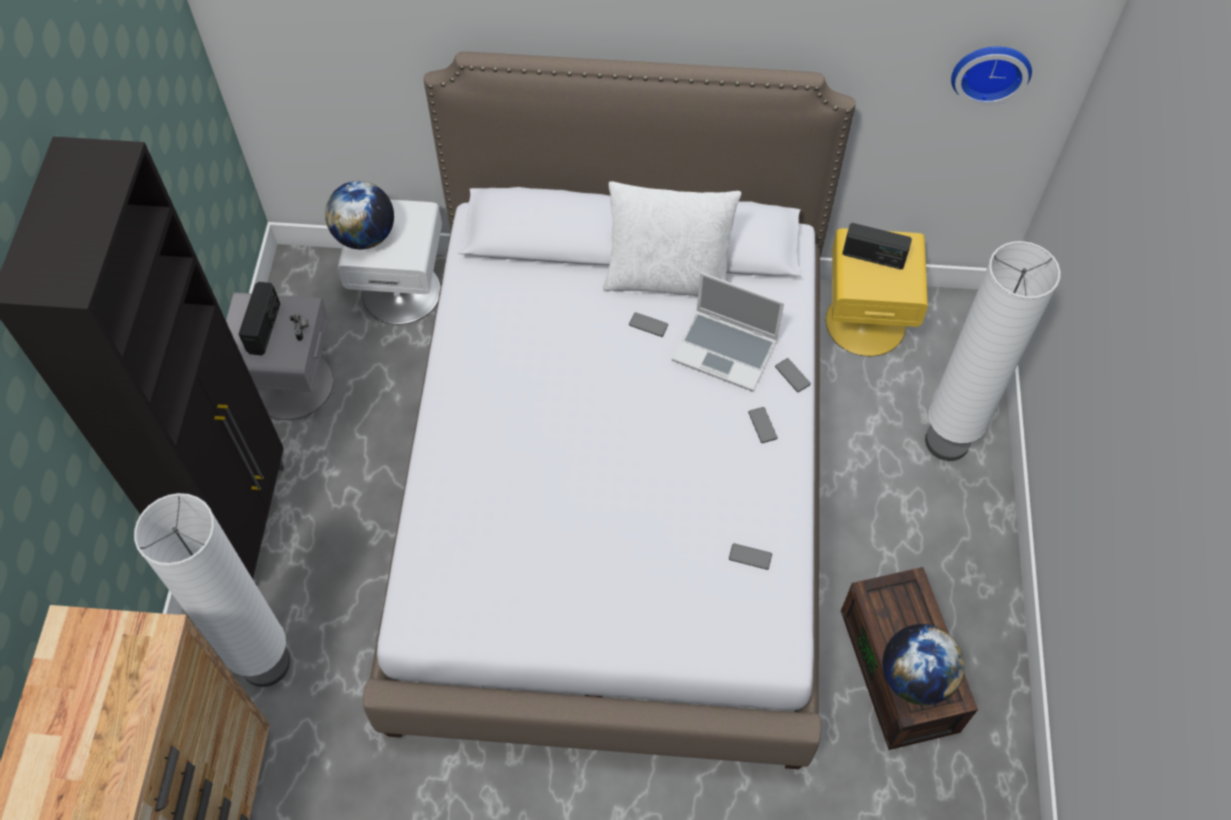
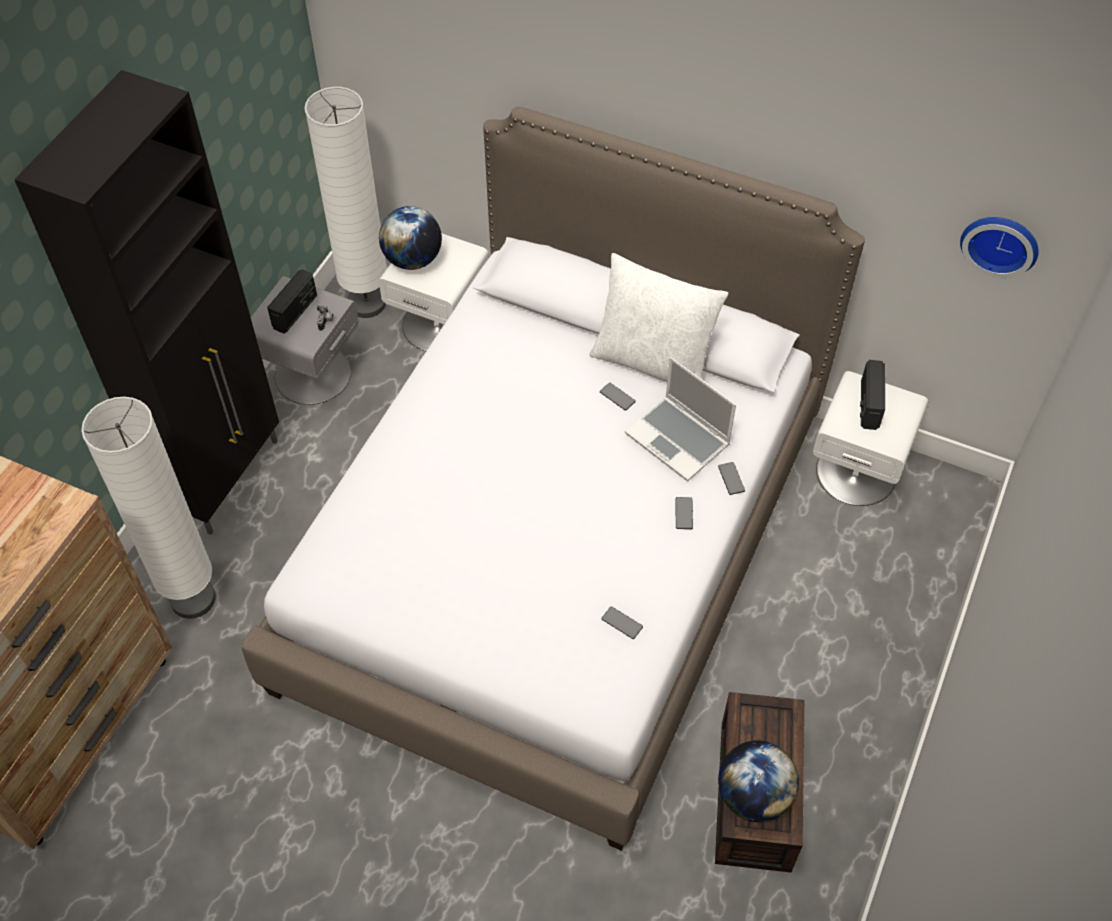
camera: 20 degrees right, 5 degrees down
yellow nightstand [826,228,928,356] -> white nightstand [813,371,928,506]
radio [842,223,912,269] -> radio turned 60 degrees clockwise [860,360,885,430]
white floor lamp [925,241,1061,461] -> white floor lamp moved to [304,87,387,318]

